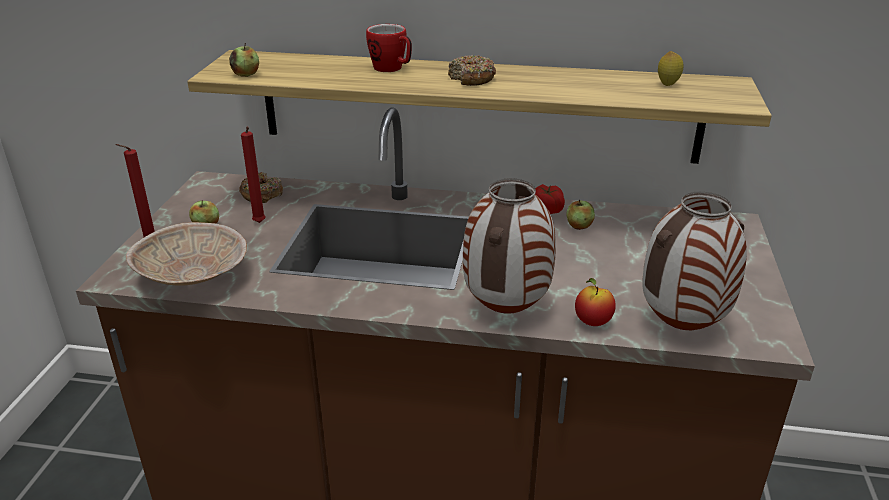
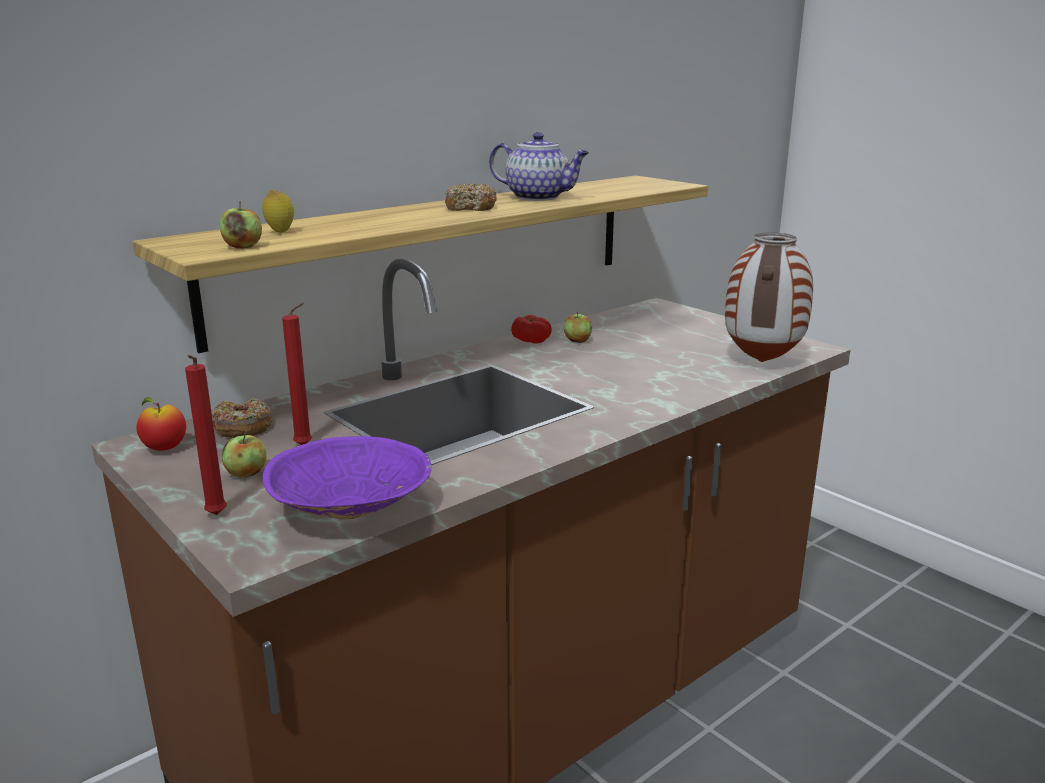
camera: 50 degrees left, 10 degrees down
beige bowl [126,222,247,286] -> purple bowl [263,436,432,519]
mug [366,24,412,72] -> none
vase [463,178,556,314] -> none
apple [575,278,616,326] -> apple moved to [136,397,186,451]
lemon [658,51,683,86] -> lemon moved to [262,190,294,233]
none -> teapot [489,132,589,201]

